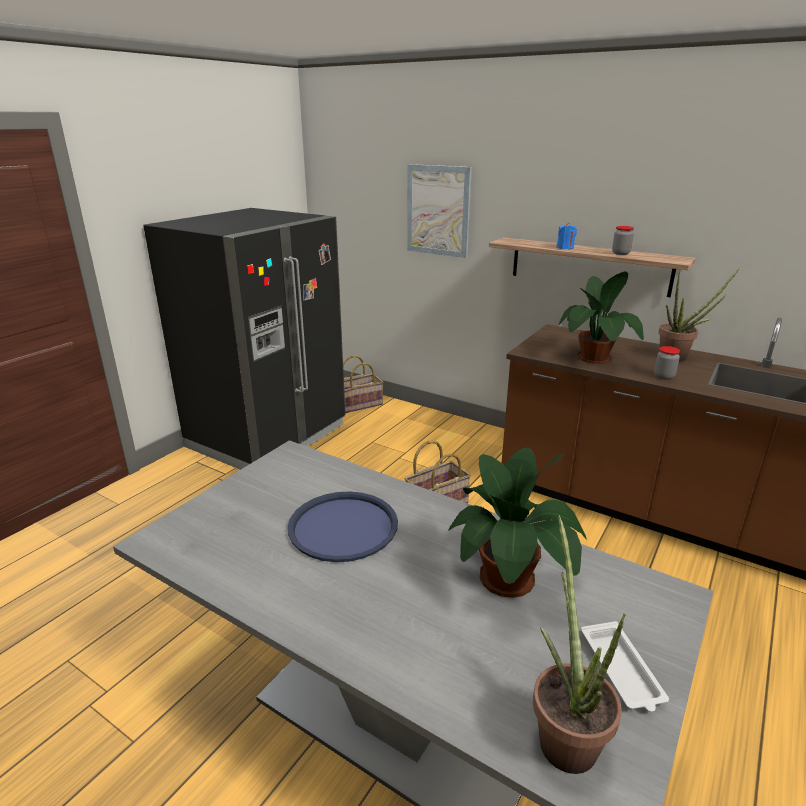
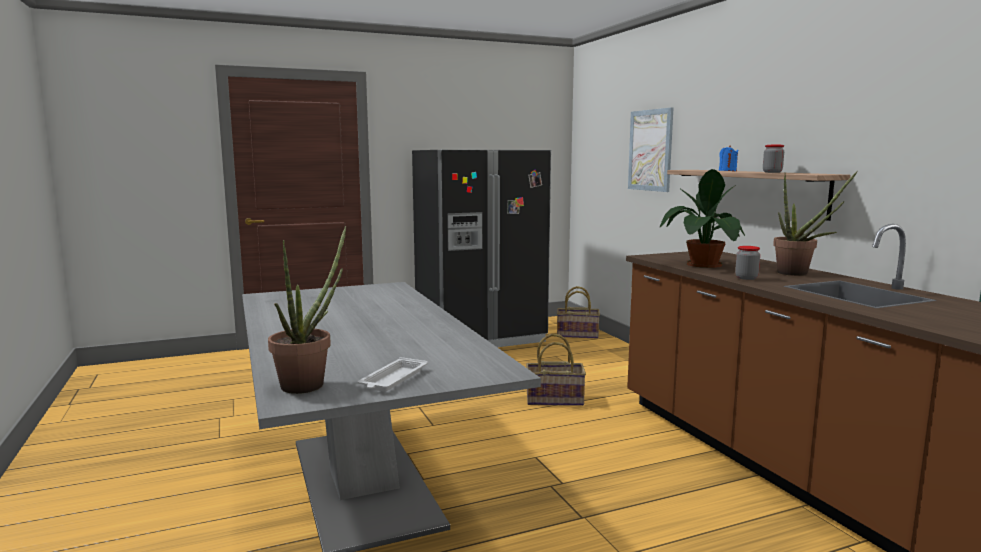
camera: 35 degrees right, 15 degrees down
blue tray [288,492,398,562] -> none
potted plant [448,448,587,598] -> none

